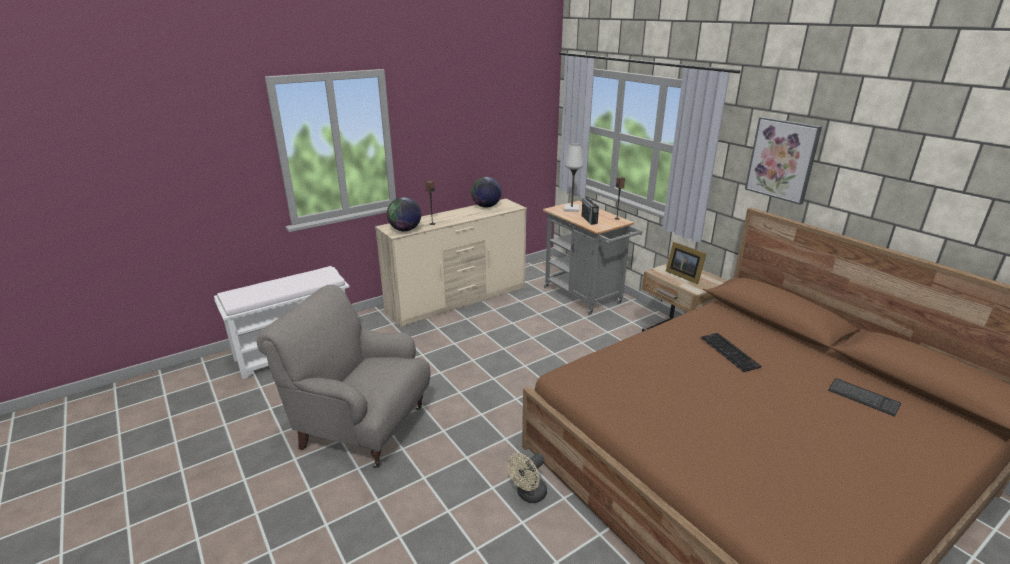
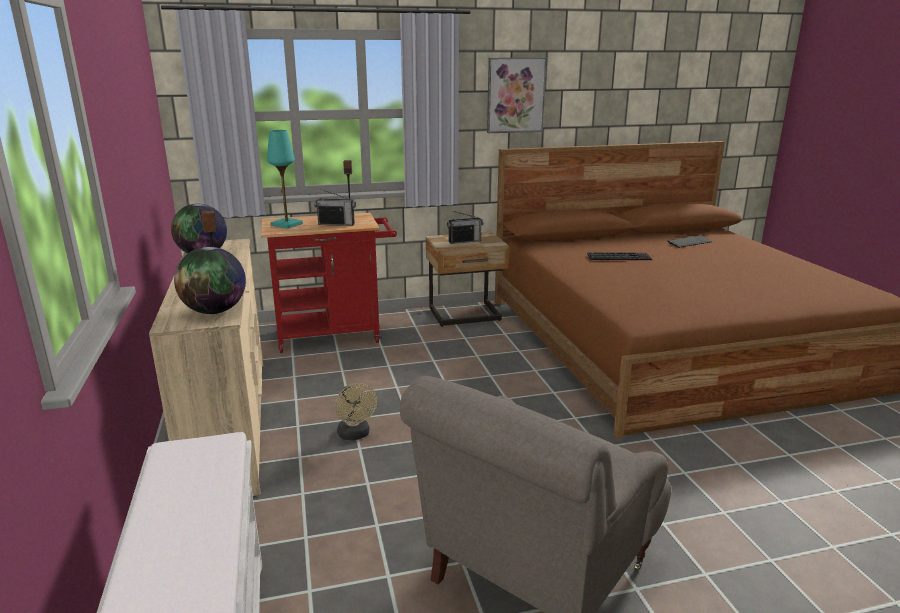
camera: 70 degrees left, 5 degrees down
beige fan [507,453,547,503] -> beige fan moved to [335,383,377,440]
grey cart [543,201,642,315] -> red cart [261,213,397,353]
white table lamp [564,144,584,212] -> turquoise table lamp [267,130,303,229]
picture frame [666,242,707,284] -> radio [447,211,483,244]

